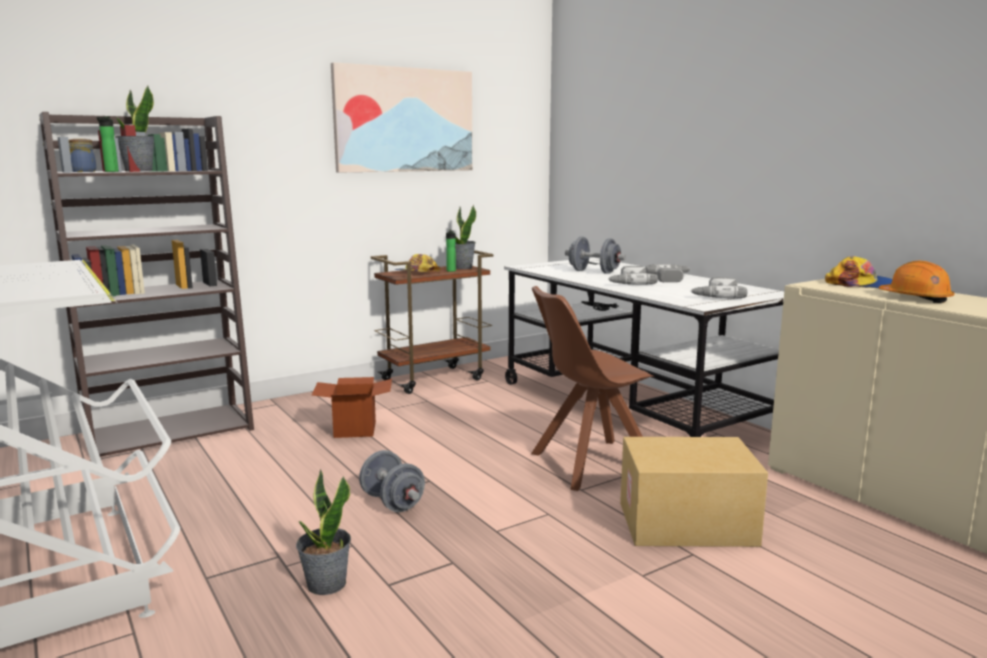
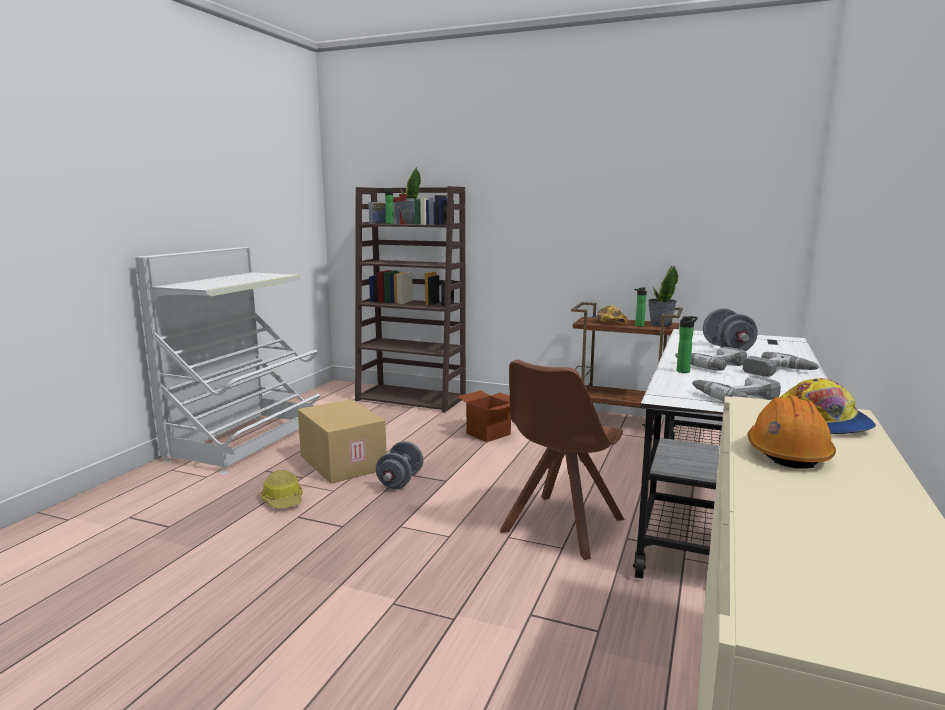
camera: 55 degrees right, 0 degrees up
potted plant [296,469,351,595] -> hard hat [260,470,303,509]
picture [331,62,473,173] -> none
brown chair [531,286,655,491] -> brown chair turned 90 degrees counterclockwise [500,360,625,560]
cardboard box [620,437,768,547] -> cardboard box moved to [298,399,386,484]
none -> bottle [677,316,698,373]

